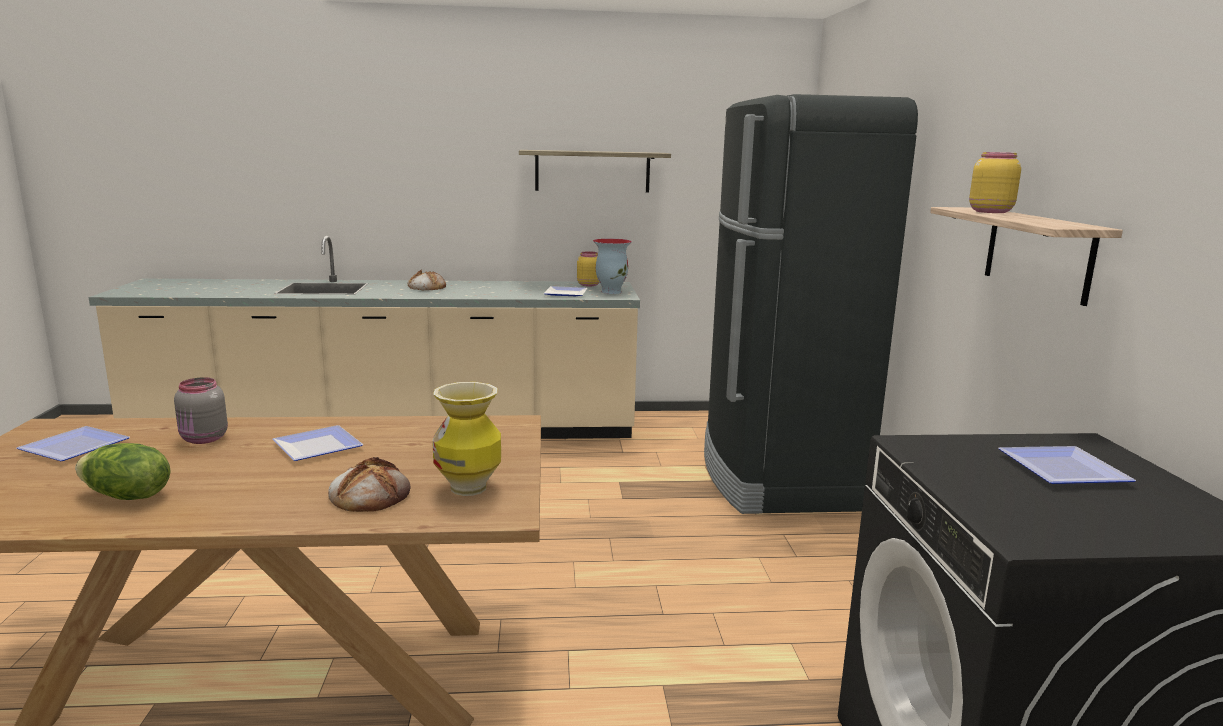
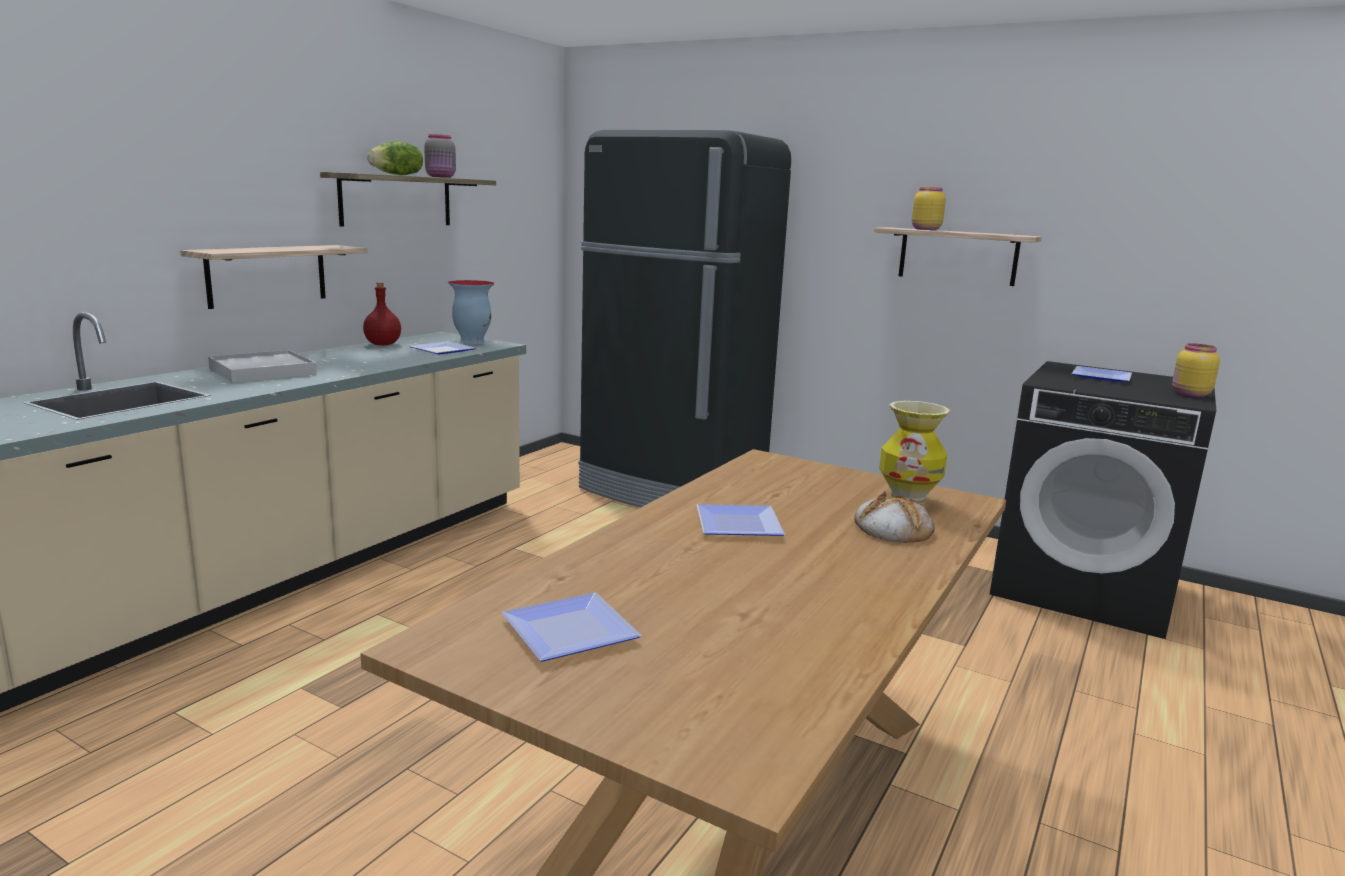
camera: 55 degrees left, 0 degrees up
lettuce [75,443,171,500] -> lettuce moved to [367,141,423,175]
grey jar [174,377,228,444] -> grey jar moved to [424,134,456,178]
bread [408,270,446,290] -> white tray [208,350,317,383]
yellow jar [577,251,600,286] -> yellow jar moved to [1172,343,1220,397]
none -> shelf [180,245,368,309]
none -> red bottle [363,282,401,345]

